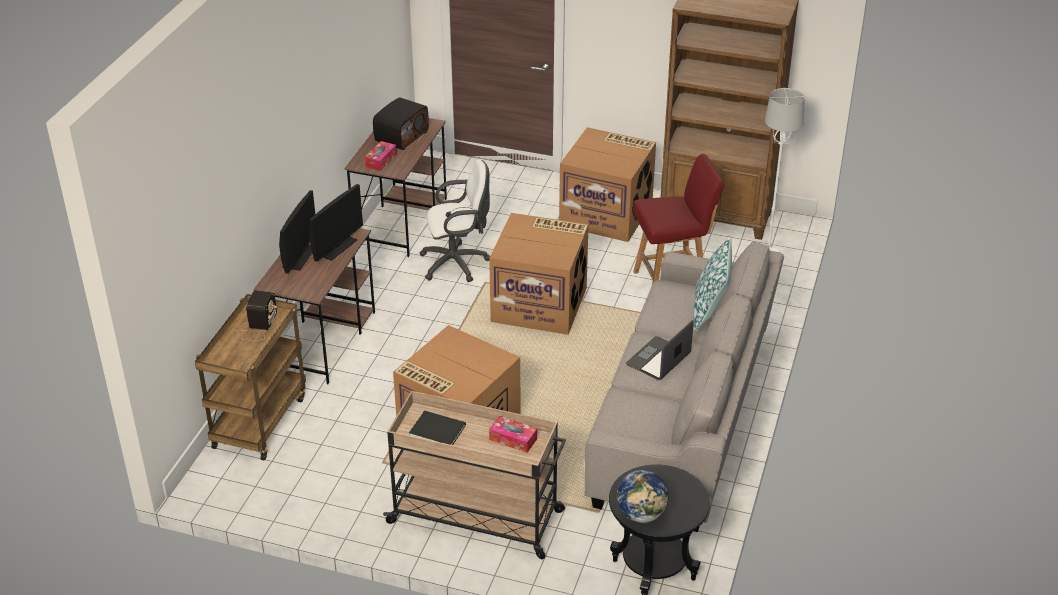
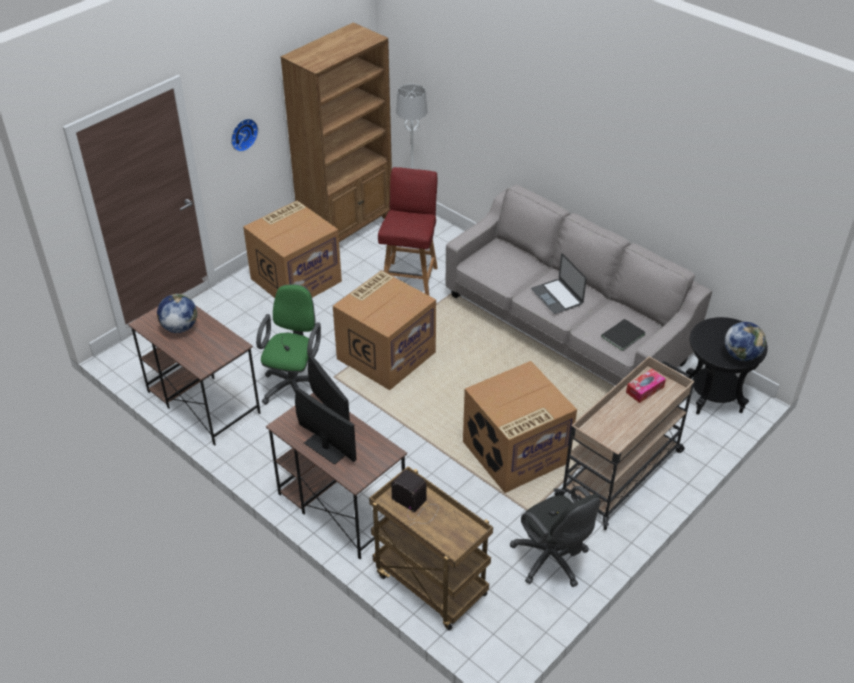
camera: 65 degrees left, 5 degrees up
tissue box [364,141,397,171] -> none
radio [373,97,429,150] -> globe [157,294,197,333]
black book [409,410,466,445] -> black book moved to [601,319,646,351]
white office chair [419,160,490,282] -> green office chair [256,284,321,405]
pillow [694,236,732,332] -> none
none -> wall clock [231,119,258,152]
none -> black office chair [510,486,601,587]

